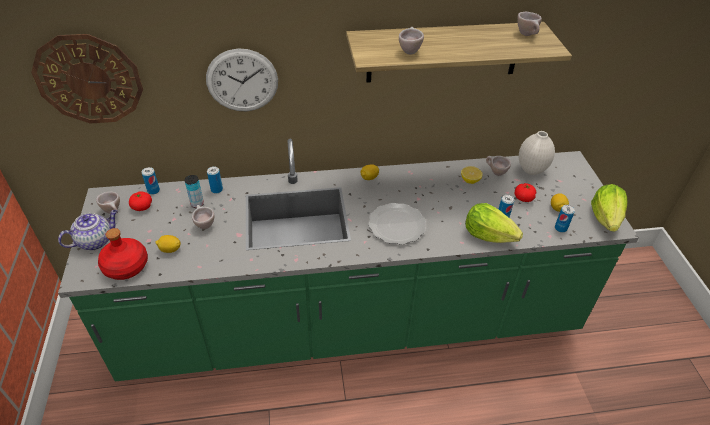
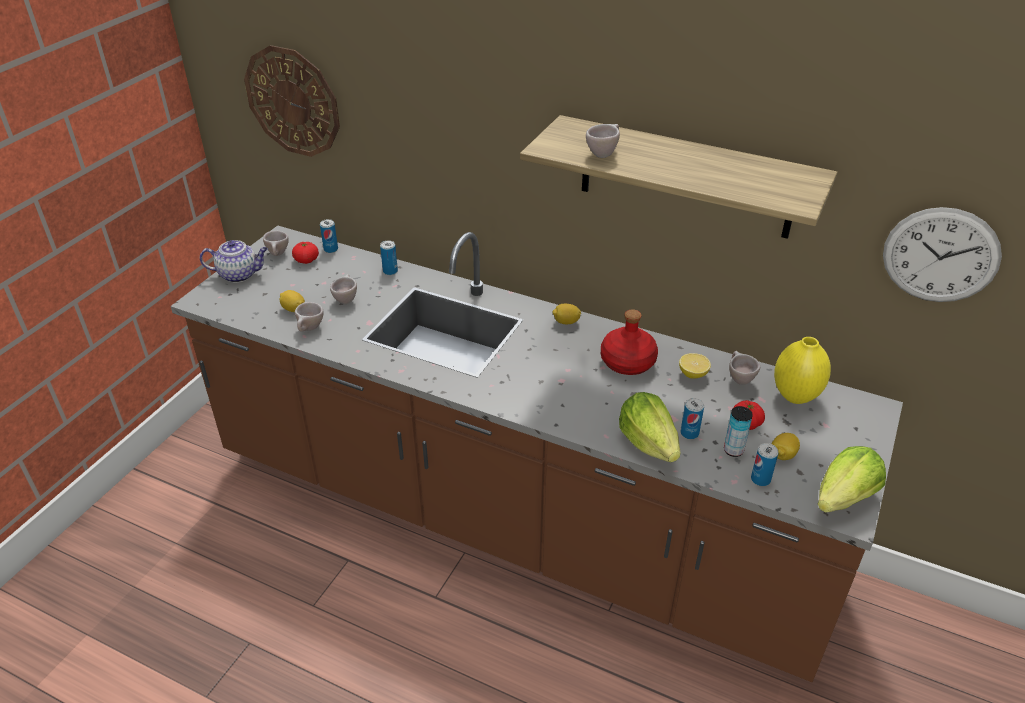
camera: 35 degrees right, 5 degrees down
green counter [58,139,639,381] -> brown counter [171,225,903,682]
red bottle [98,228,148,280] -> red bottle moved to [601,309,658,375]
can [184,175,204,208] -> can moved to [724,406,753,457]
wall clock [206,48,278,111] -> wall clock moved to [883,207,1002,302]
plate [368,203,426,245] -> none
beige cup [517,12,542,36] -> beige cup moved to [295,302,324,332]
white vase [519,131,555,175] -> yellow vase [774,337,831,404]

